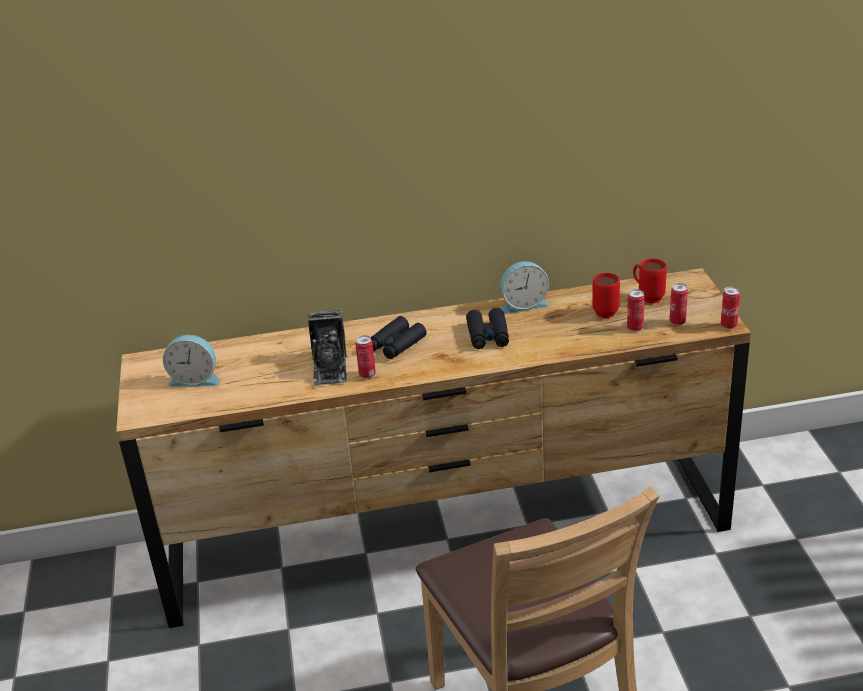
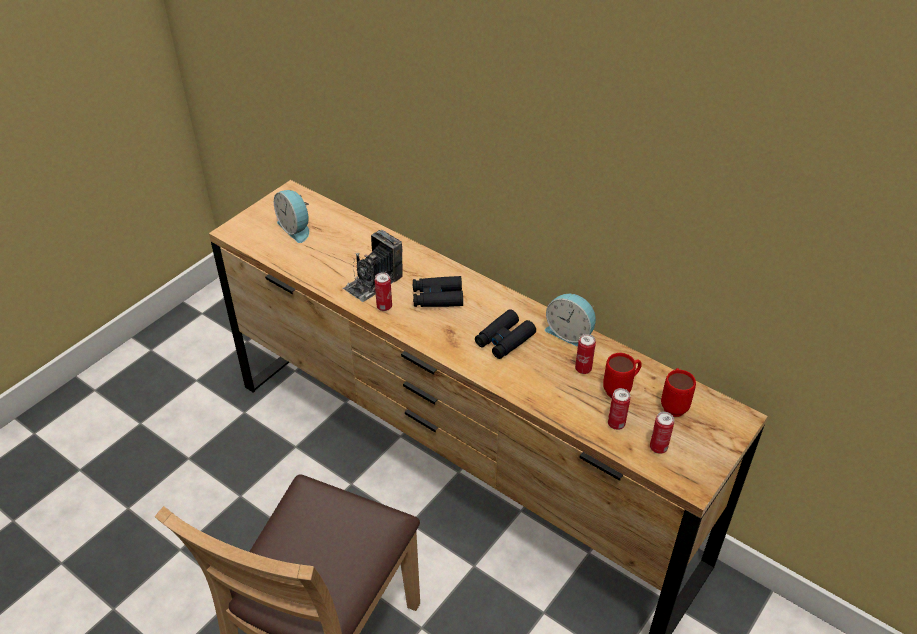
camera: 45 degrees right, 10 degrees up
can [721,287,740,329] -> can moved to [575,334,596,374]

